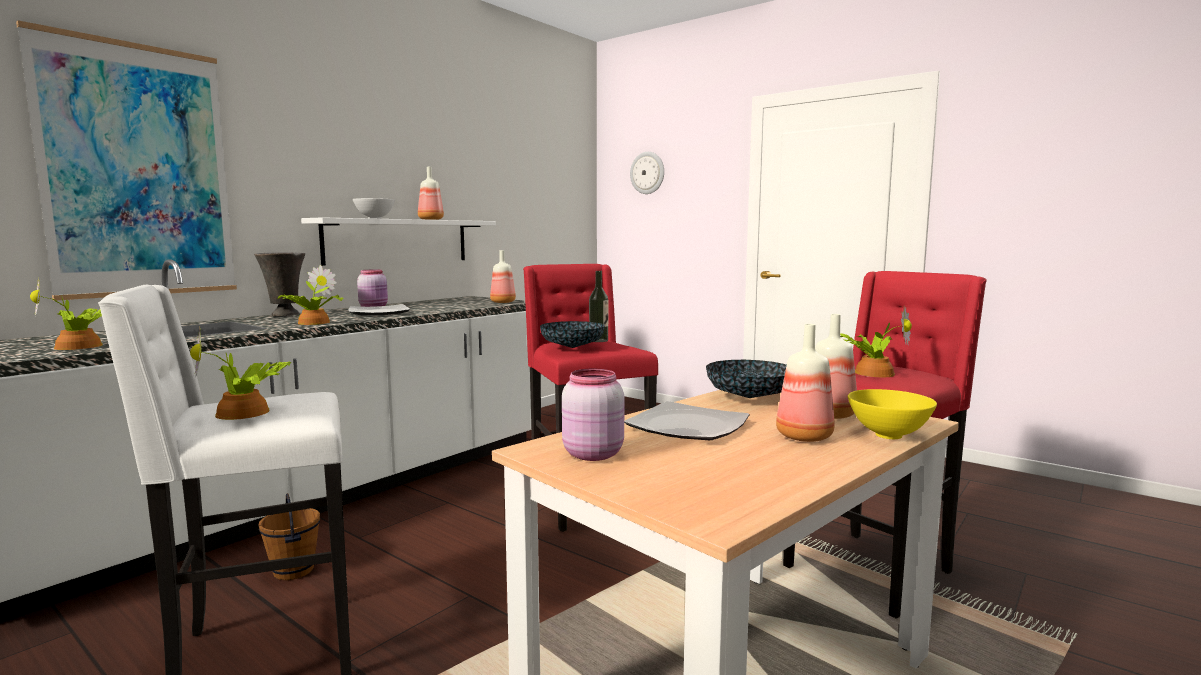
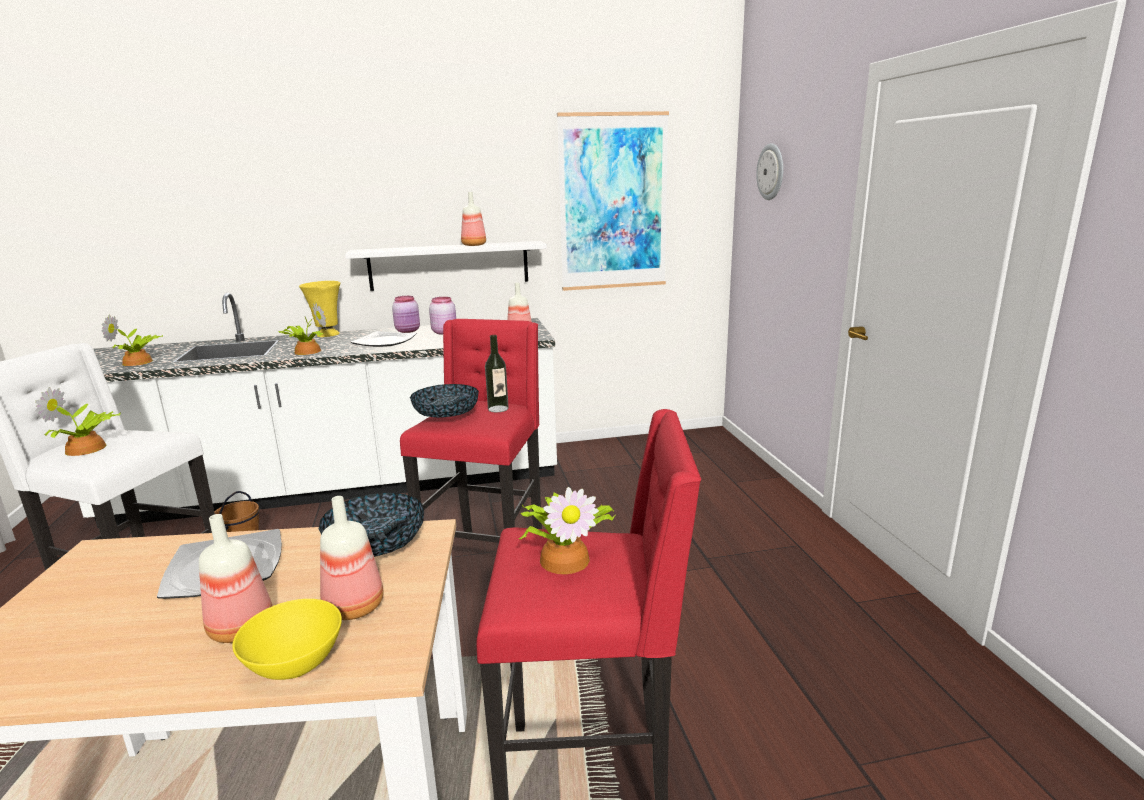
camera: 40 degrees right, 10 degrees up
picture [16,20,237,300] -> picture moved to [557,111,669,291]
grey vase [254,252,305,316] -> yellow vase [299,281,340,337]
white bowl [353,198,395,219] -> none
pink jar [562,369,624,461] -> pink jar moved to [429,297,456,335]

